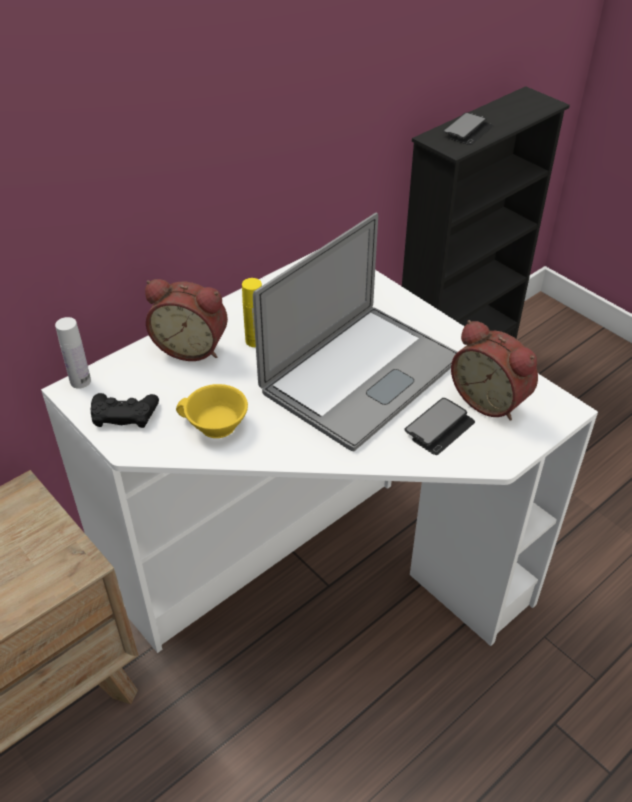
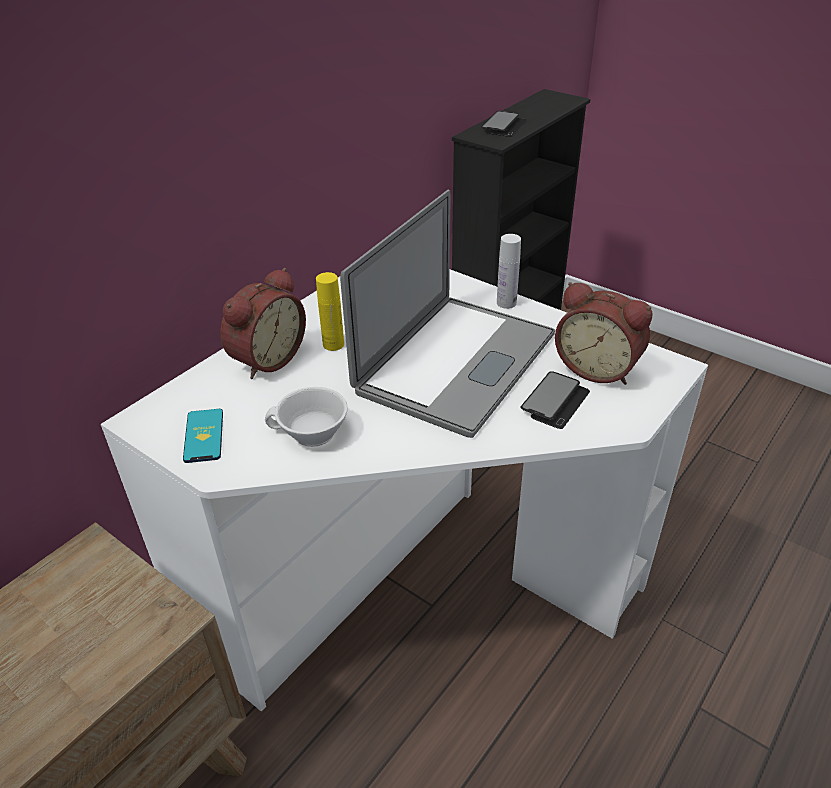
camera: 10 degrees left, 5 degrees down
white bottle [55,317,91,389] -> white bottle moved to [497,234,521,309]
black game controller [91,393,159,428] -> phone [183,409,223,463]
alarm clock [145,279,228,361] -> alarm clock turned 60 degrees counterclockwise [220,268,306,379]
yellow cup [176,384,248,438] -> white cup [265,387,348,447]

